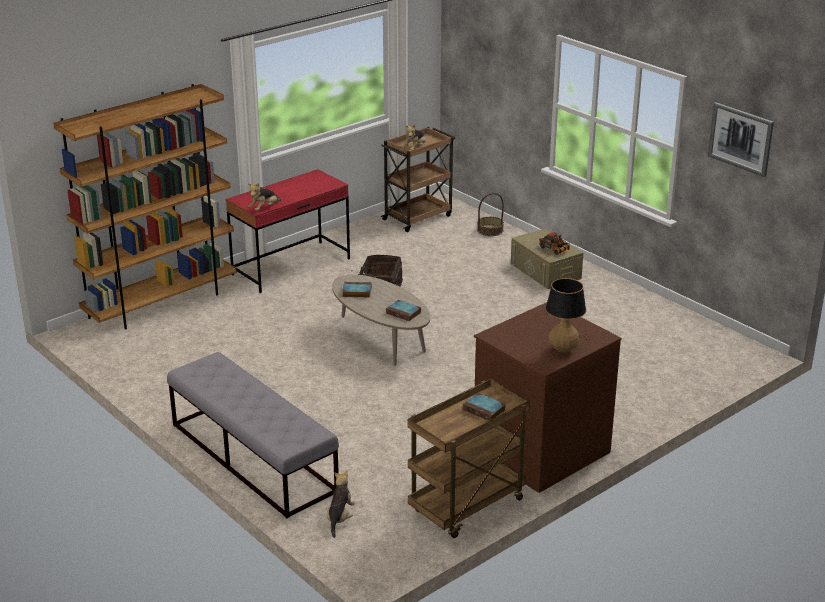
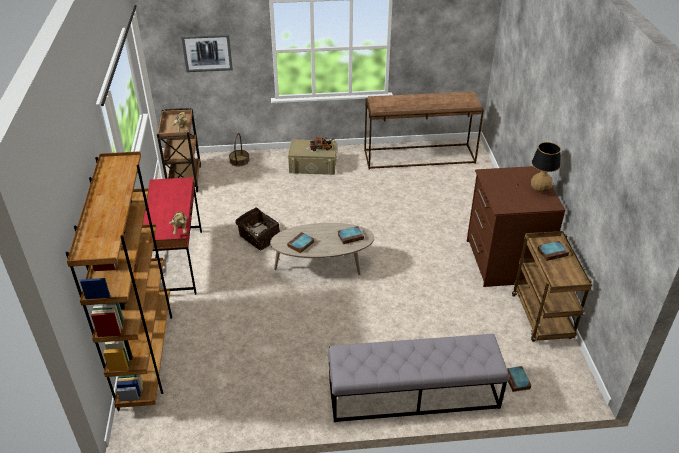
camera: 55 degrees left, 10 degrees up
plush toy [327,470,355,538] -> book [507,366,532,392]
picture [708,102,774,177] -> picture moved to [181,34,233,72]
none -> brown console table [364,91,484,169]

